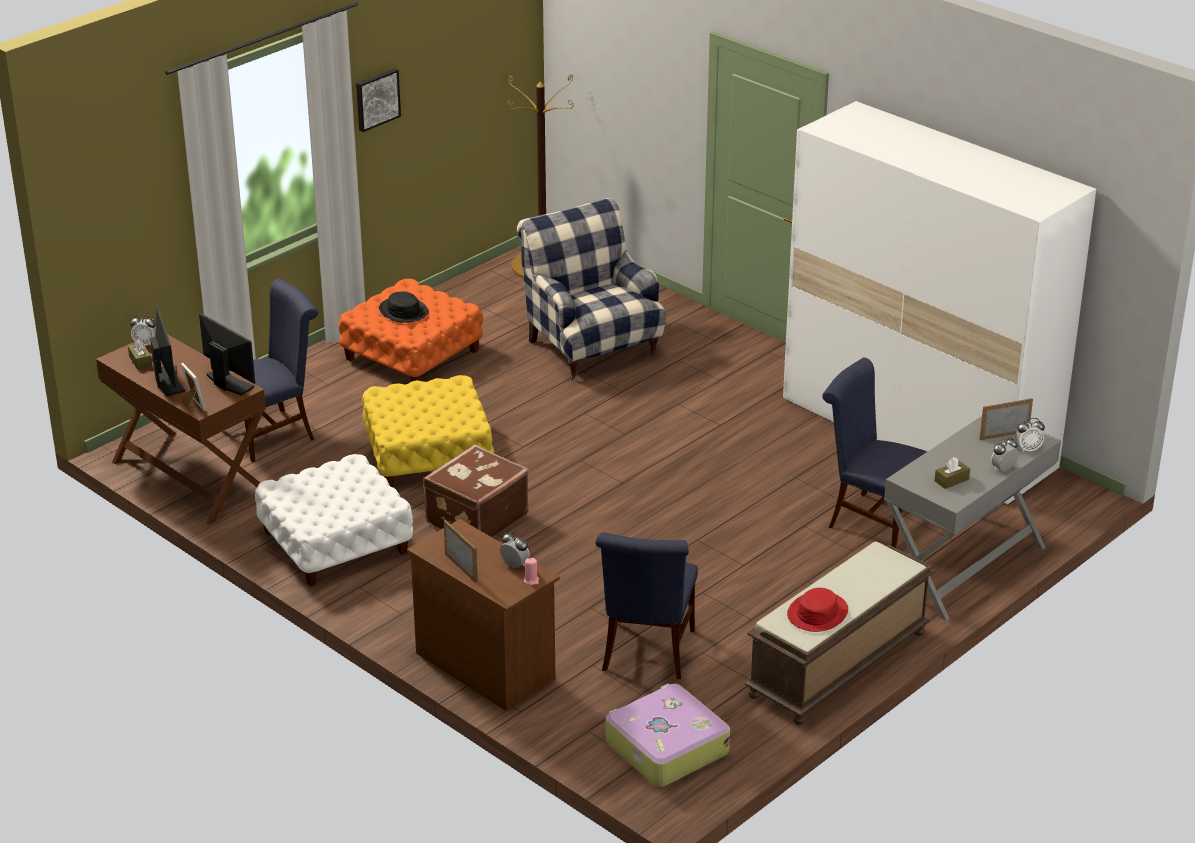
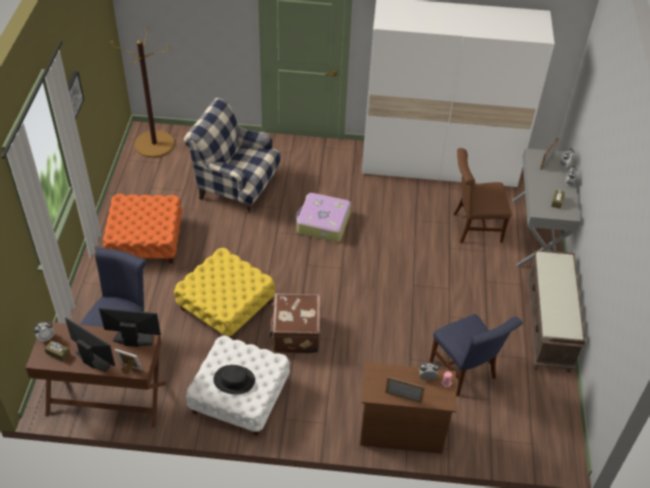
camera: 40 degrees left, 15 degrees up
black hat [379,291,428,323] -> black hat moved to [213,365,255,395]
suitcase [606,683,730,787] -> suitcase moved to [295,193,351,242]
red hat [787,588,848,632] -> none
blue chair [822,357,927,548] -> brown chair [454,148,512,243]

